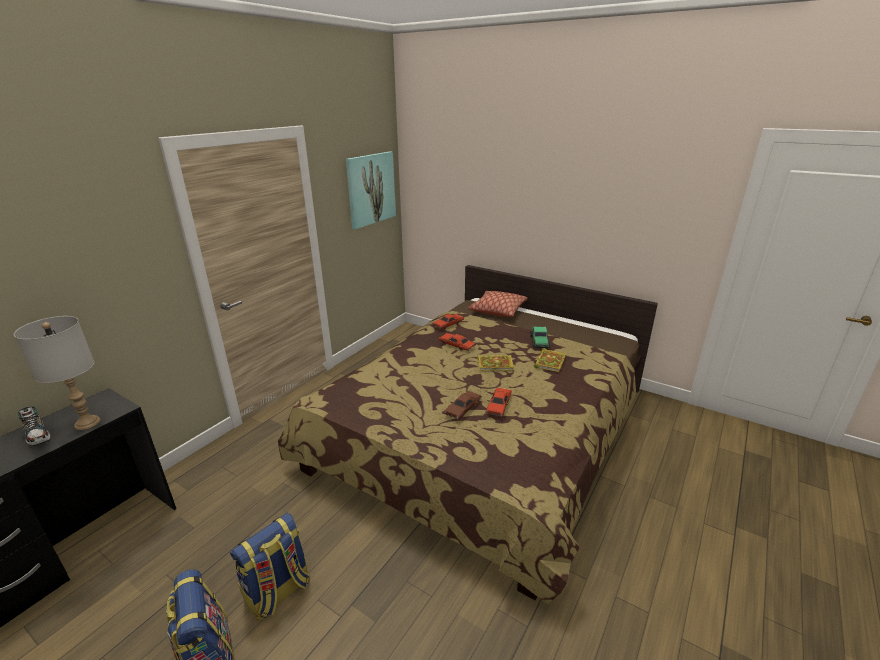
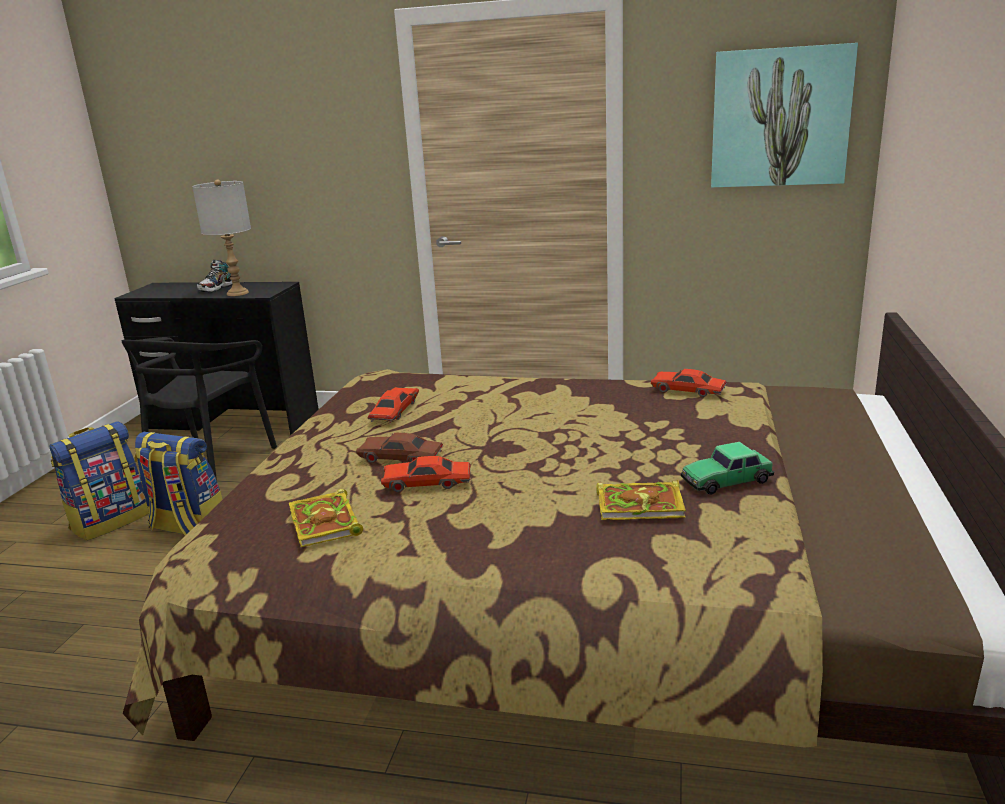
camera: 70 degrees right, 5 degrees down
red toy car [439,333,476,351] -> red toy car moved to [368,387,419,423]
pillow [468,291,528,317] -> none
book [478,355,514,371] -> book moved to [289,489,363,547]
none -> black chair [121,337,277,480]

